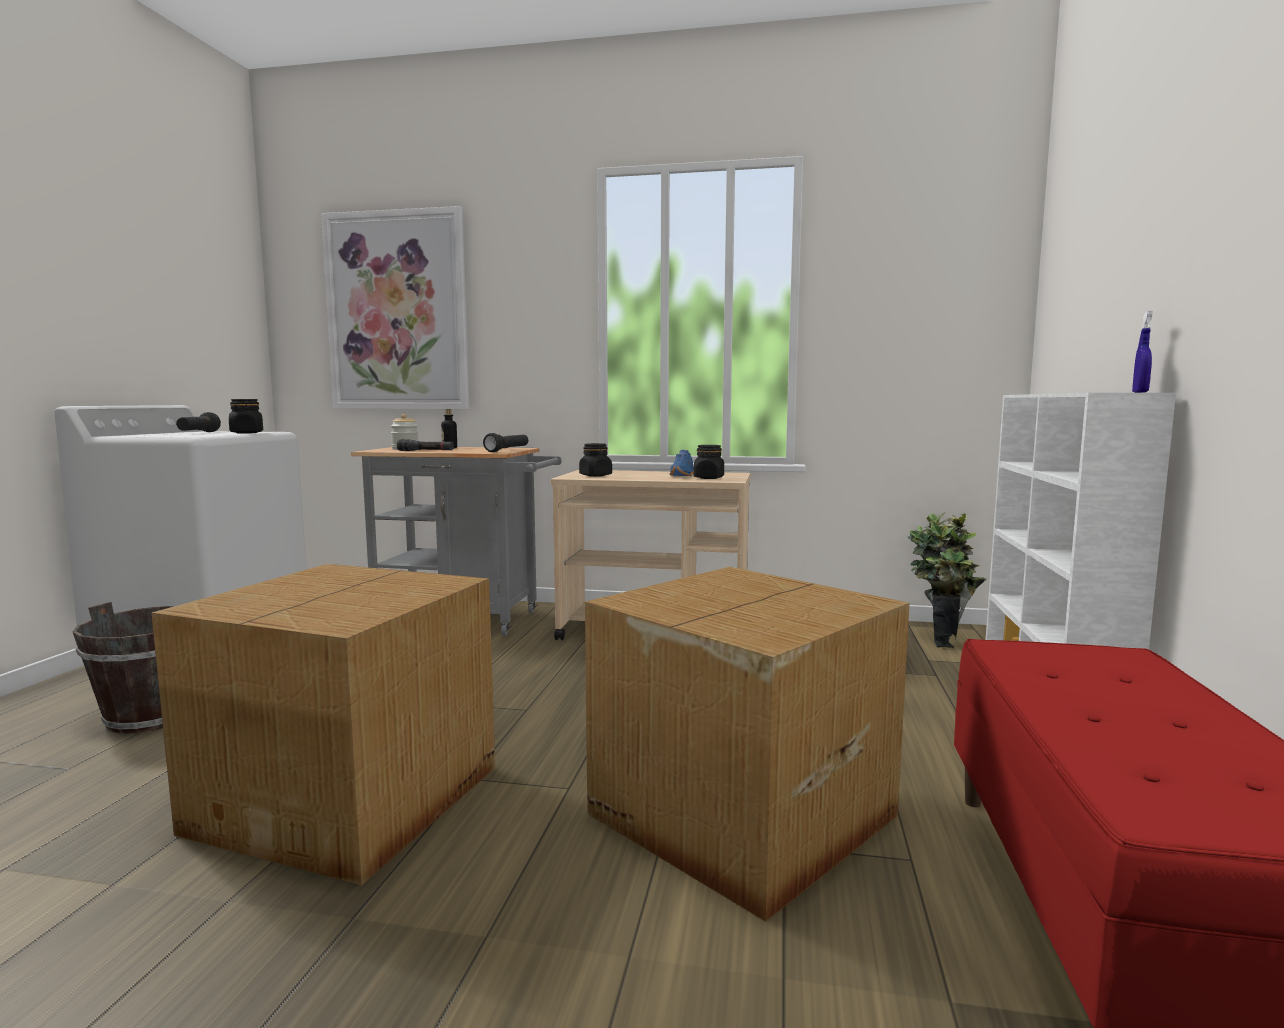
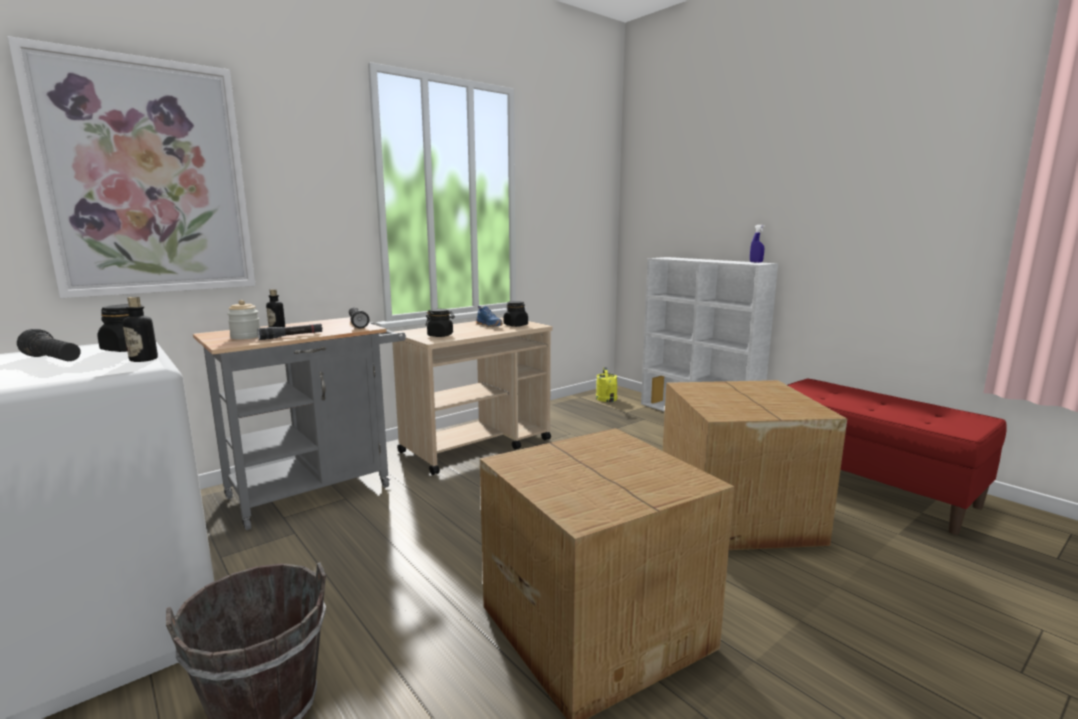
camera: 50 degrees left, 5 degrees up
potted plant [907,512,986,648] -> yellow watering can [596,367,617,402]
none -> bottle [123,297,158,362]

